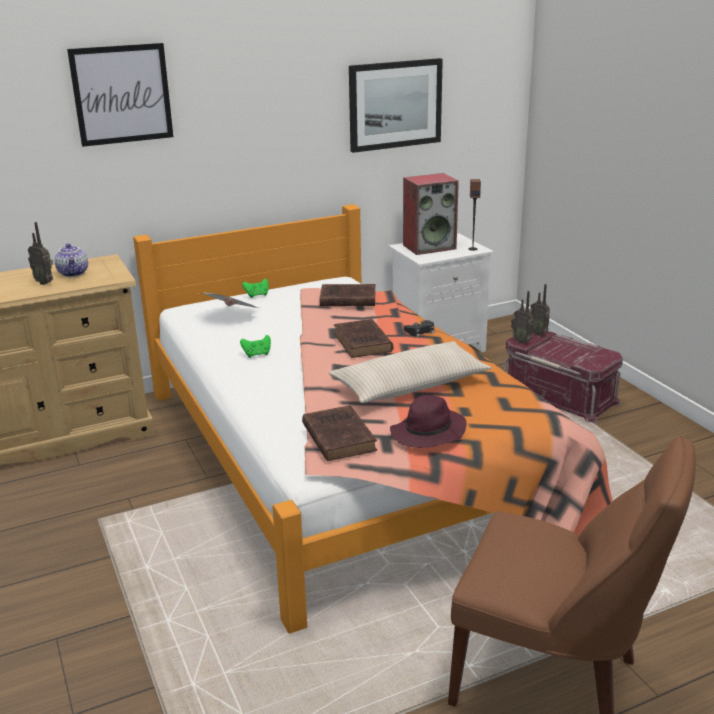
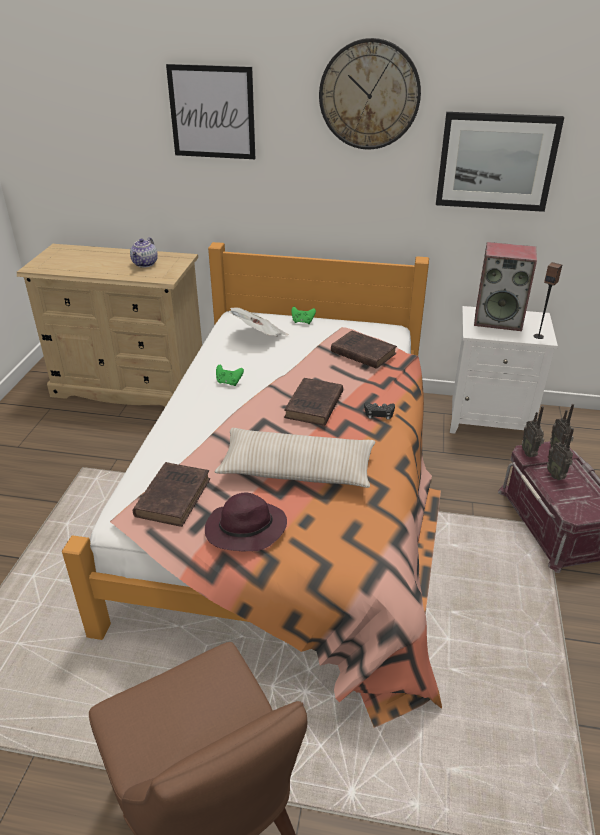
camera: 35 degrees right, 10 degrees up
radio [28,222,53,285] -> radio moved to [547,428,574,480]
none -> wall clock [319,38,421,149]

